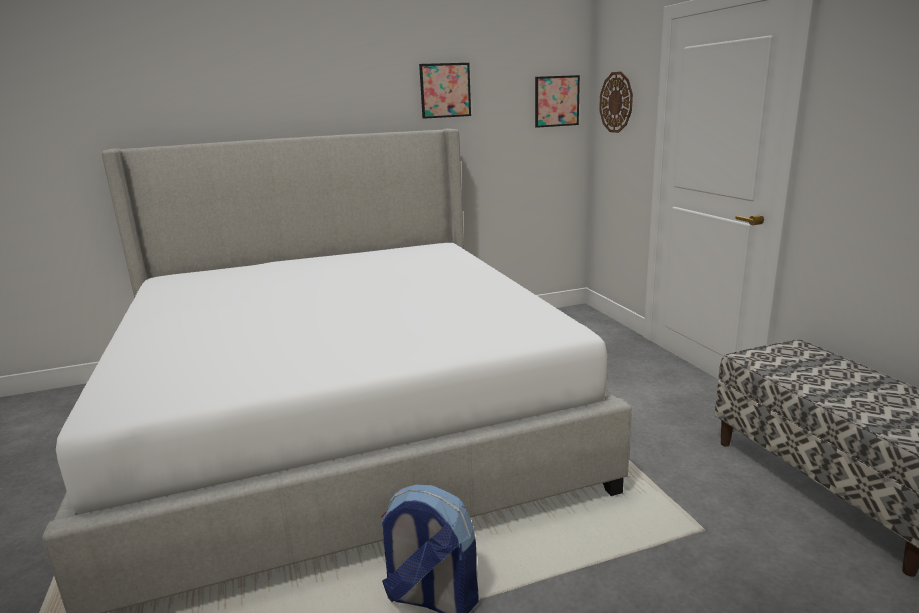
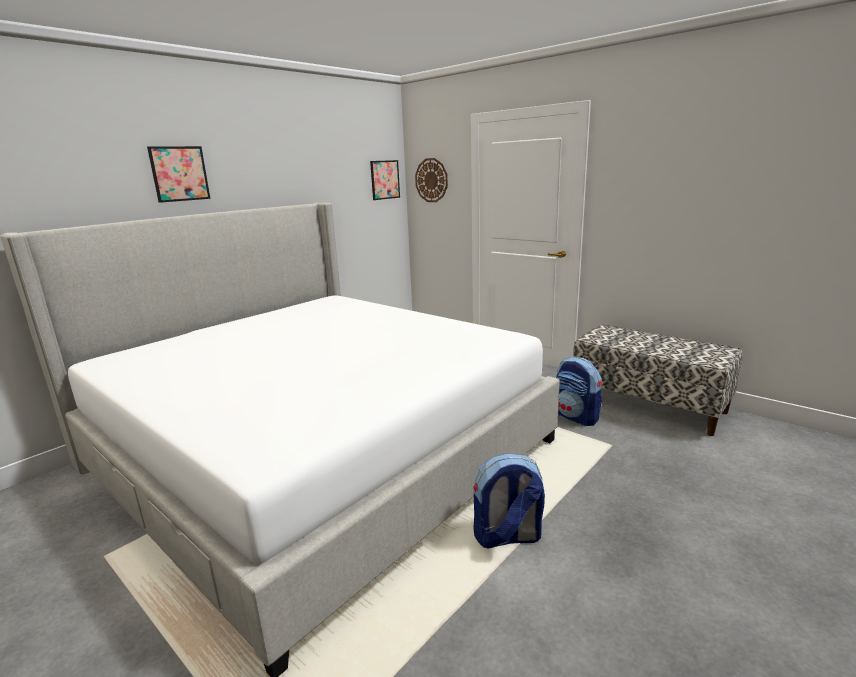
camera: 30 degrees left, 0 degrees up
picture [419,63,471,119] -> picture moved to [147,146,210,203]
none -> backpack [556,357,602,426]

